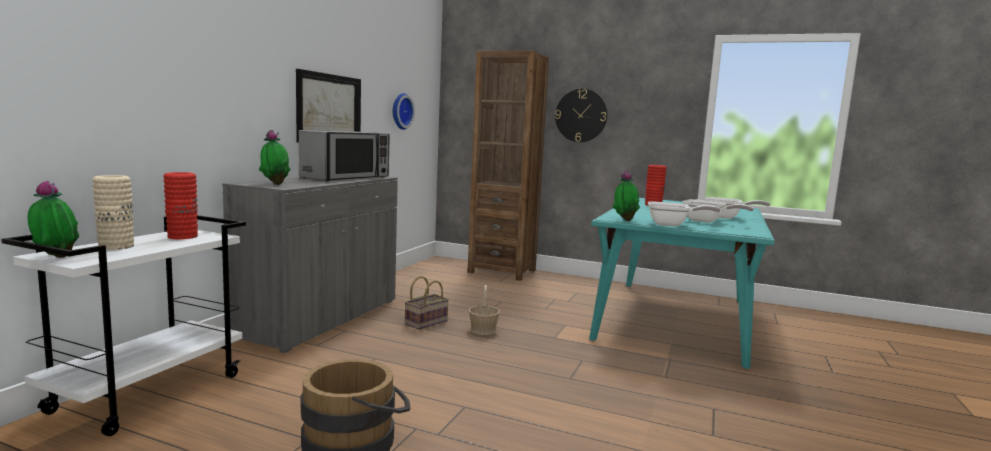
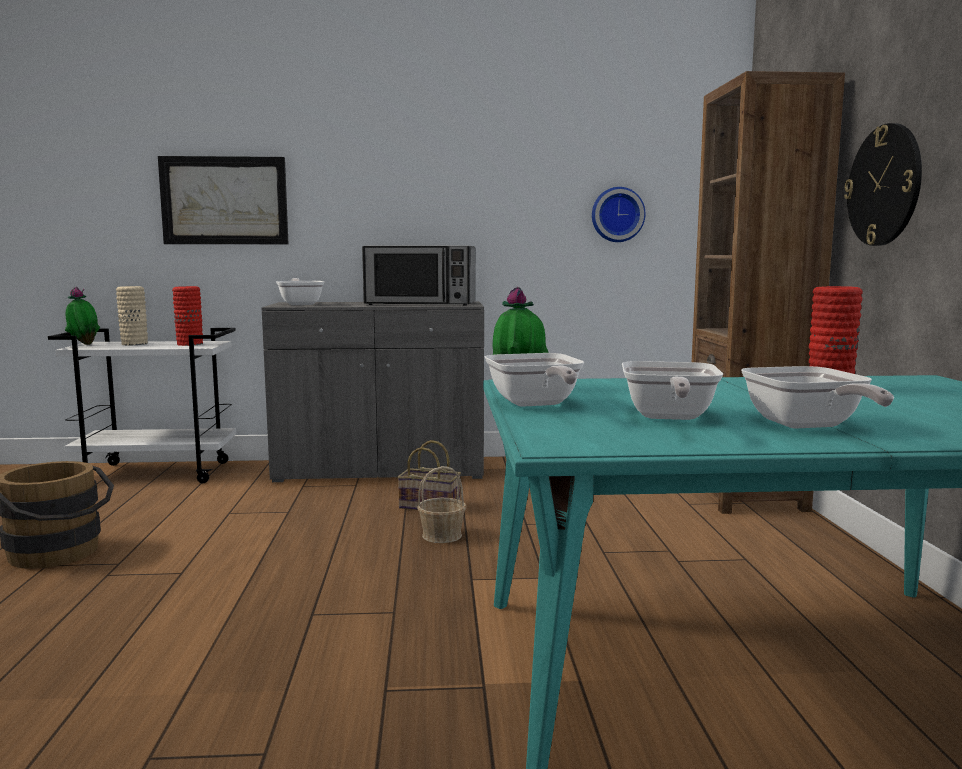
camera: 65 degrees right, 0 degrees up
potted plant [259,130,291,185] -> frying pan [276,278,324,305]
picture [296,69,361,143] -> picture moved to [158,156,289,244]

